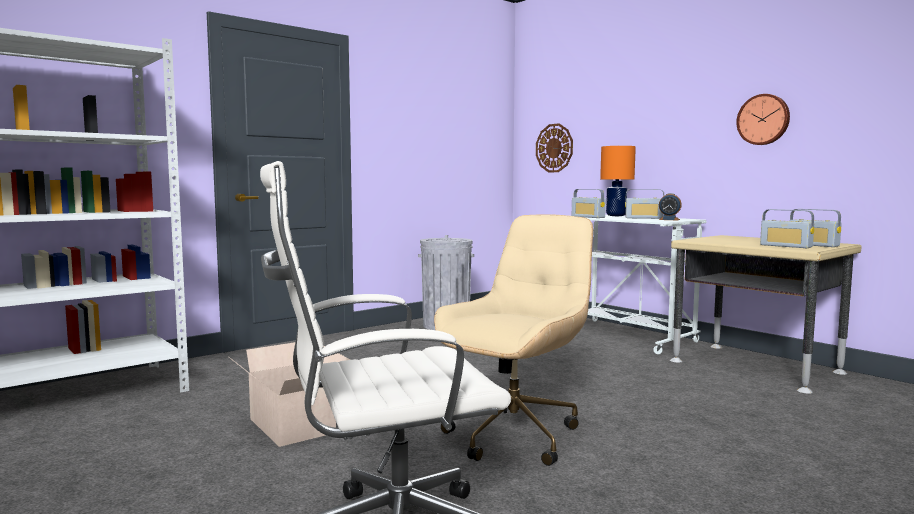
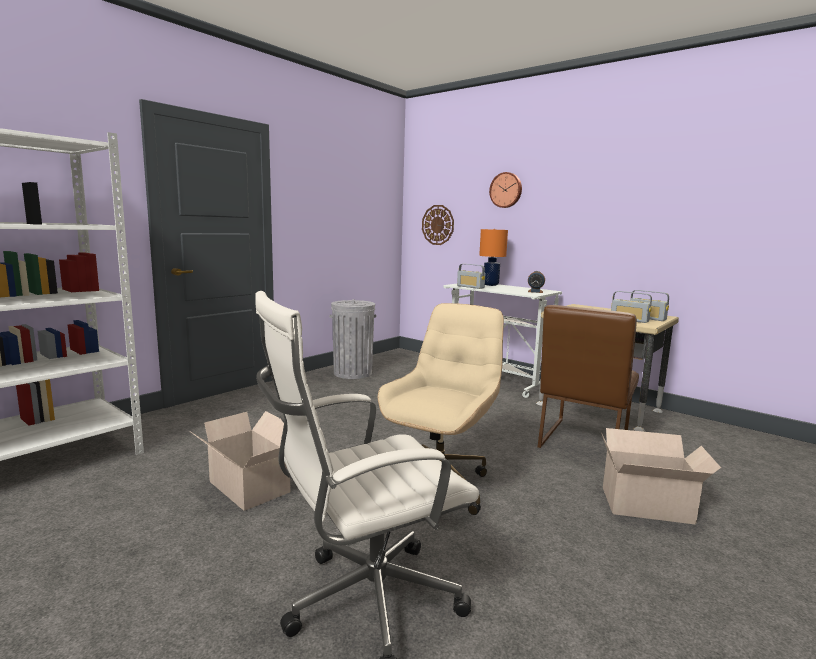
camera: 10 degrees left, 5 degrees up
radio [625,189,664,219] -> none
wall clock [736,94,790,145] -> wall clock moved to [489,172,522,208]
none -> brown chair [538,305,639,448]
none -> cardboard box [601,428,721,524]

